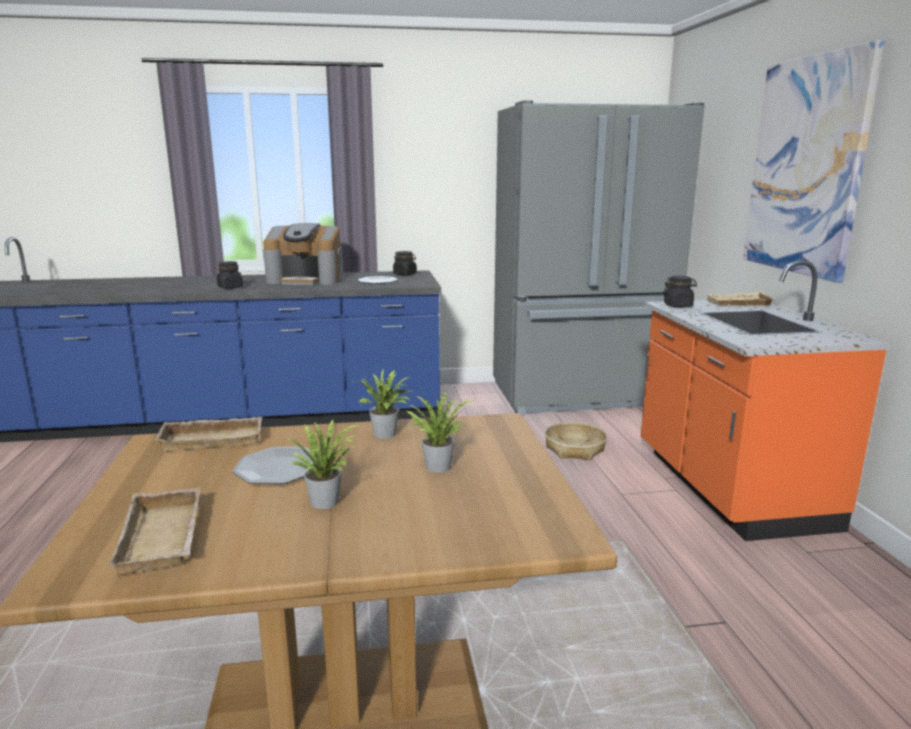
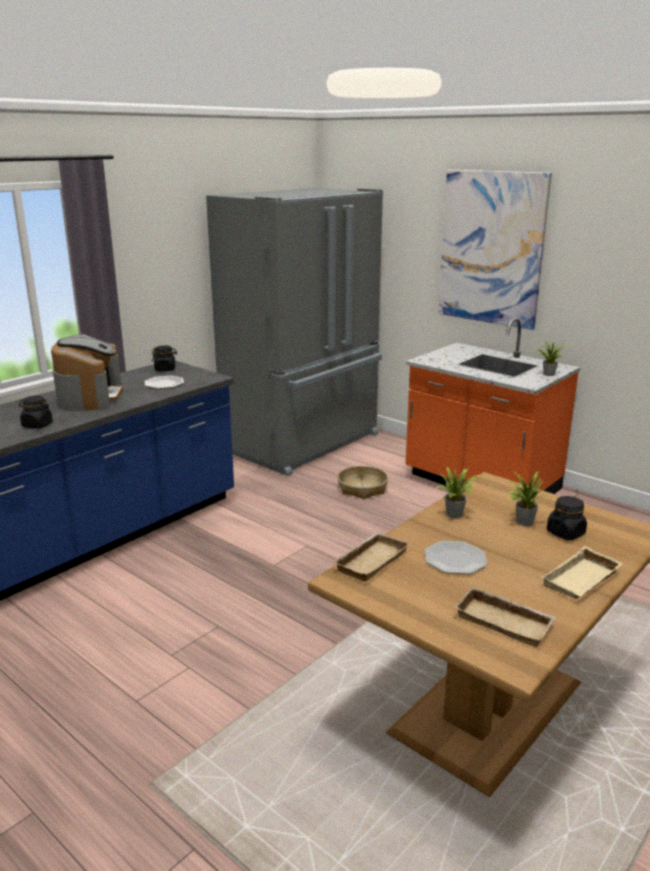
camera: 40 degrees left, 5 degrees up
coffee machine [263,223,344,285] -> coffee machine turned 60 degrees counterclockwise [51,334,123,411]
potted plant [283,420,360,509] -> potted plant moved to [536,341,567,376]
black jar [663,276,697,307] -> black jar moved to [547,496,587,540]
beige tray [707,292,775,306] -> beige tray moved to [541,546,623,599]

